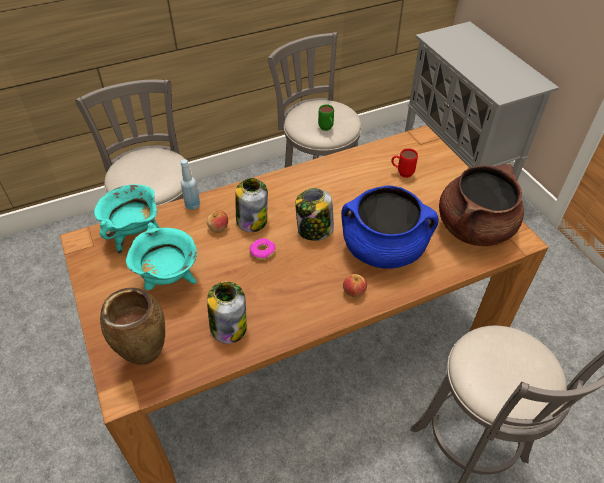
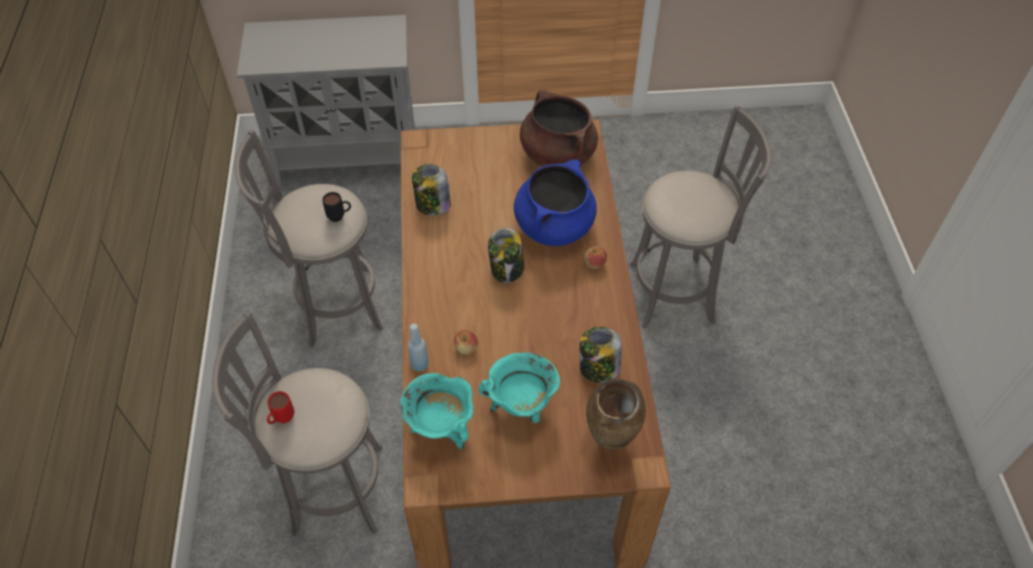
camera: 70 degrees left, 5 degrees up
jar [235,178,268,232] -> jar moved to [412,164,451,216]
donut [250,238,276,260] -> none
green mug [318,104,334,131] -> black mug [323,192,351,222]
red mug [391,148,418,178] -> red mug moved to [267,391,294,424]

